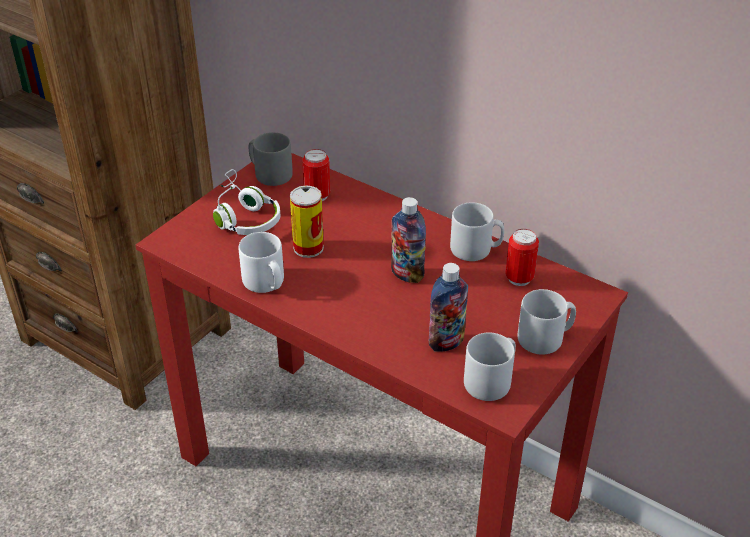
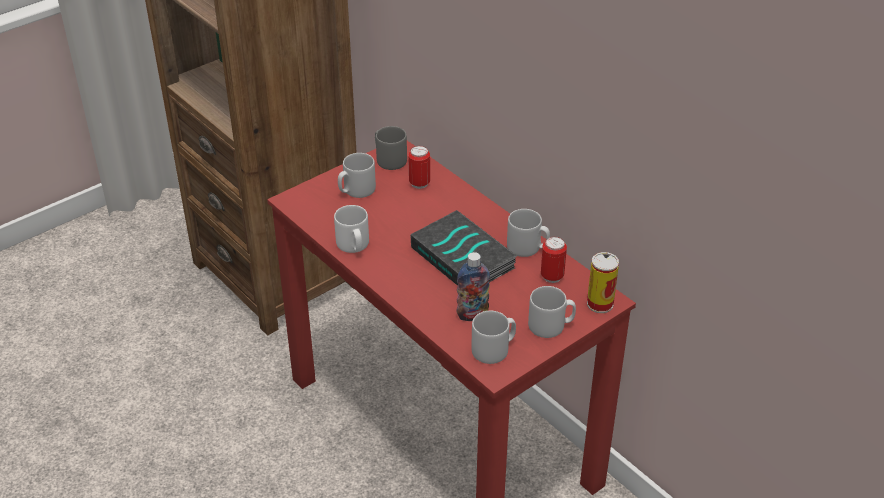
camera: 15 degrees right, 0 degrees up
white headphones [213,169,280,235] -> grey mug [338,153,376,198]
can [290,186,324,258] -> can moved to [587,252,619,313]
bottle [391,197,426,283] -> book [410,210,517,286]

